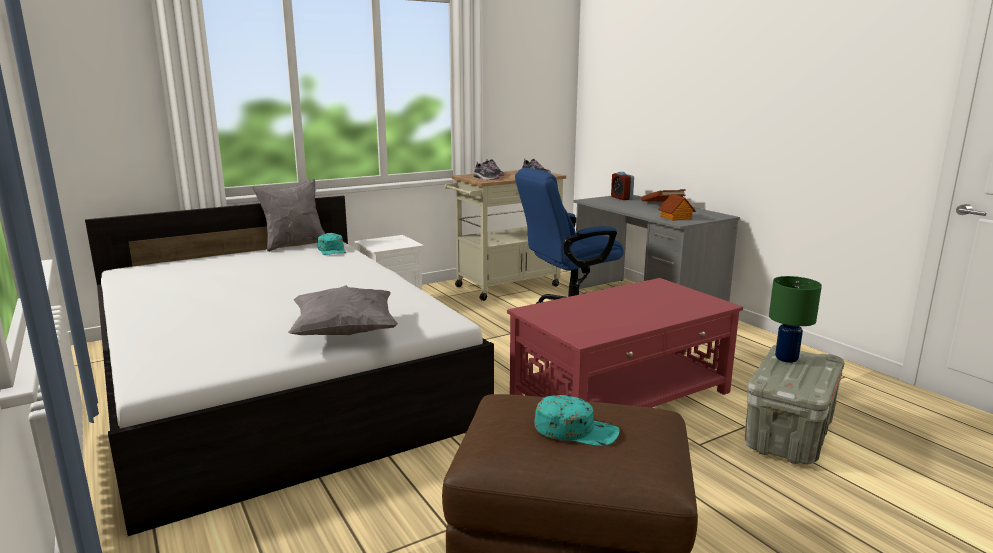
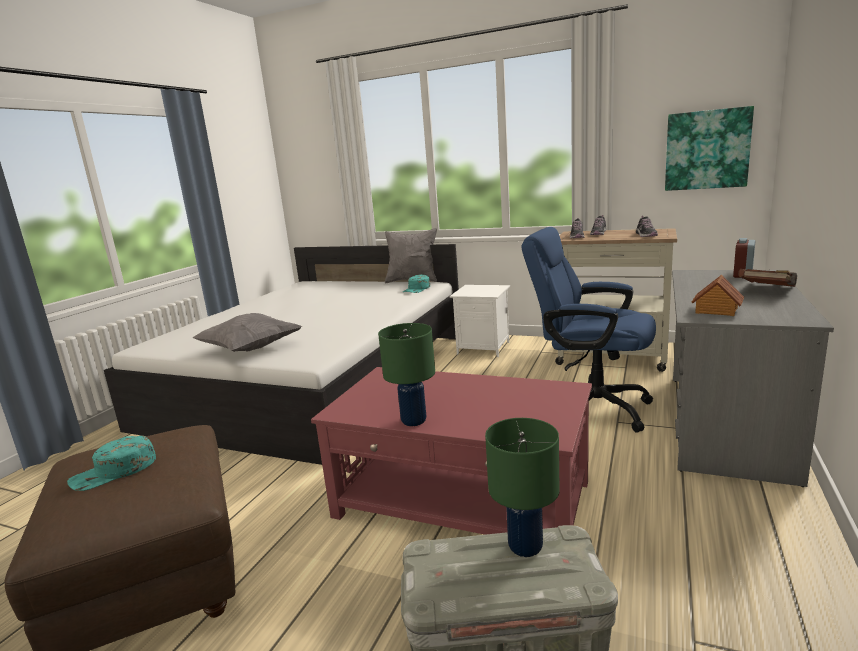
camera: 55 degrees right, 0 degrees up
turquoise cap [535,395,620,446] -> turquoise cap turned 75 degrees clockwise [67,436,156,491]
none -> green table lamp [378,323,435,426]
none -> picture [665,106,754,191]

